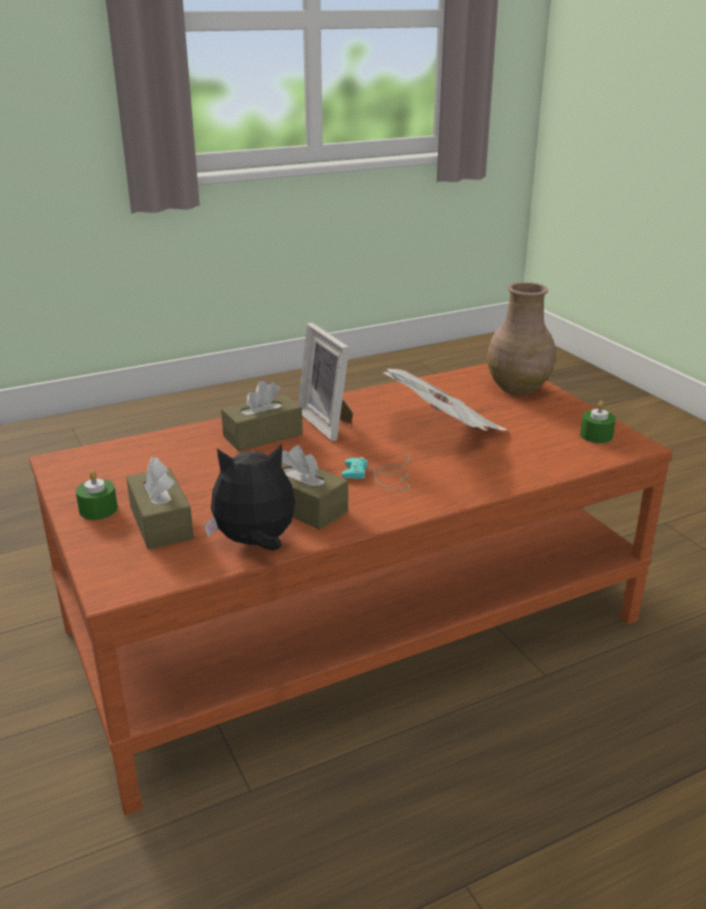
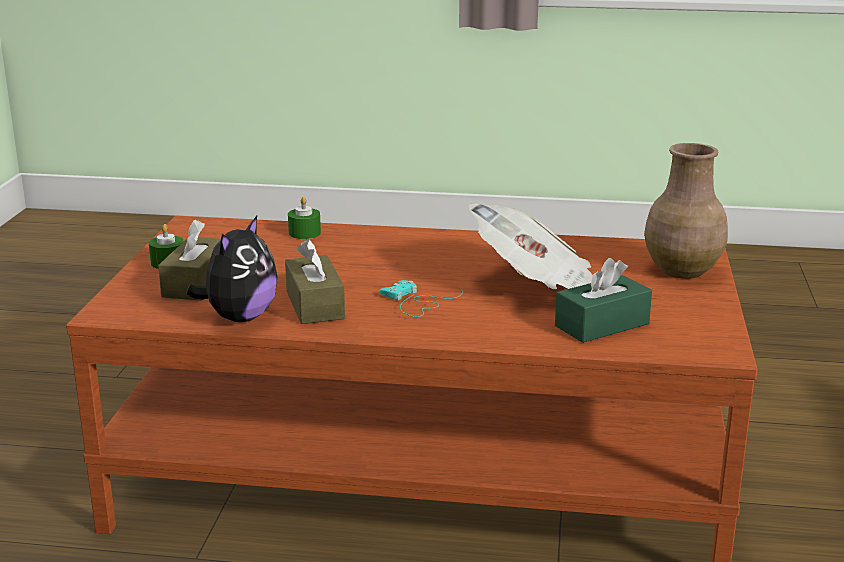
camera: 35 degrees right, 5 degrees down
plush toy [204,444,295,551] -> plush toy turned 90 degrees clockwise [186,216,277,322]
brown tissue box [221,381,303,451] -> none
picture frame [298,323,353,441] -> none
green candle [580,401,616,443] -> green candle moved to [288,197,321,239]
none -> green tissue box [555,258,652,343]

